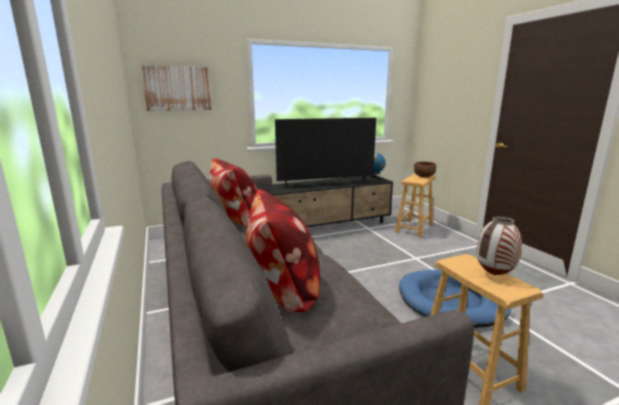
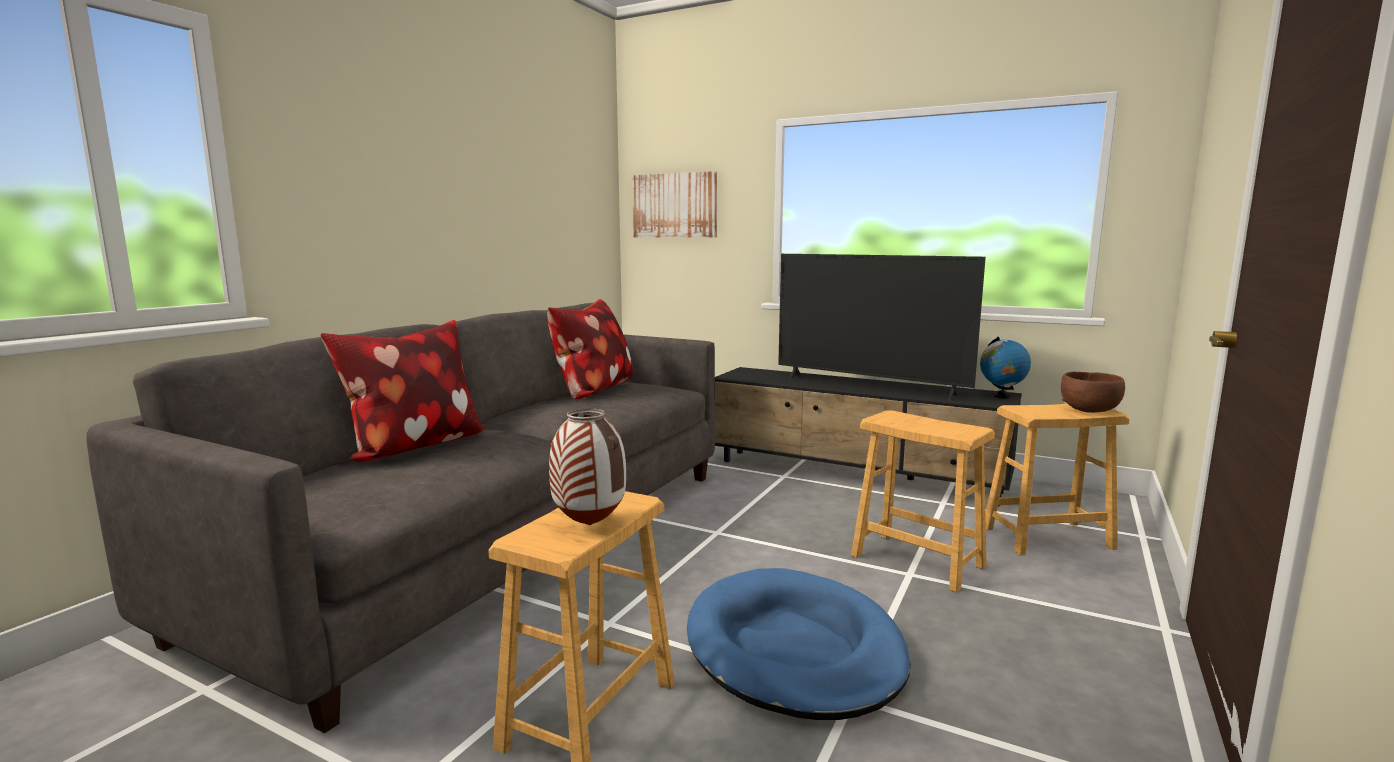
camera: 50 degrees right, 5 degrees down
none -> brown stool [851,410,995,592]

